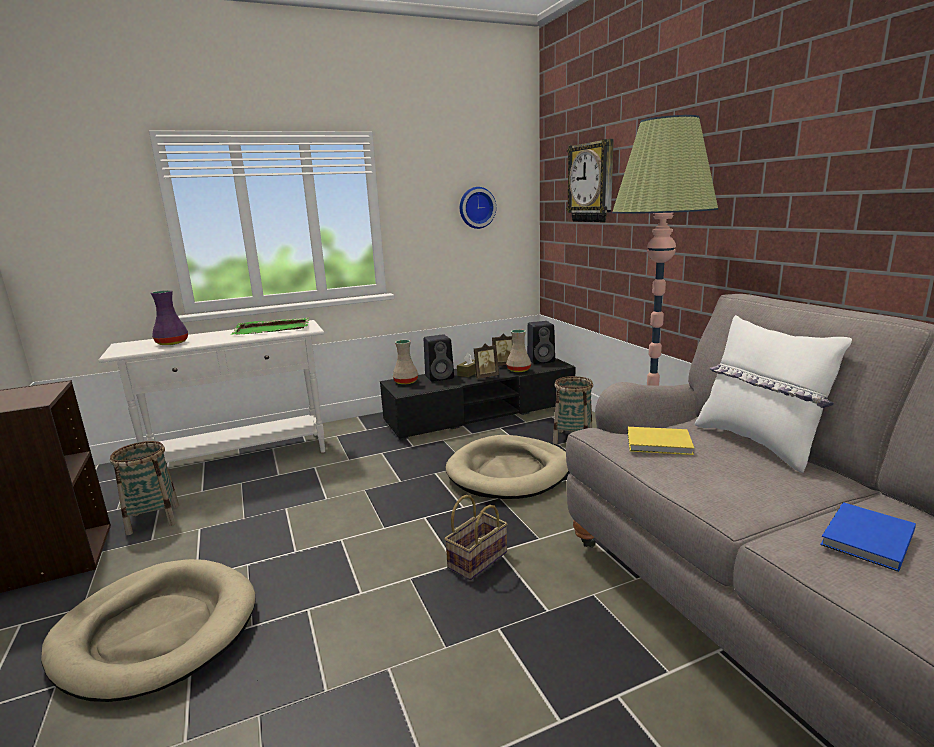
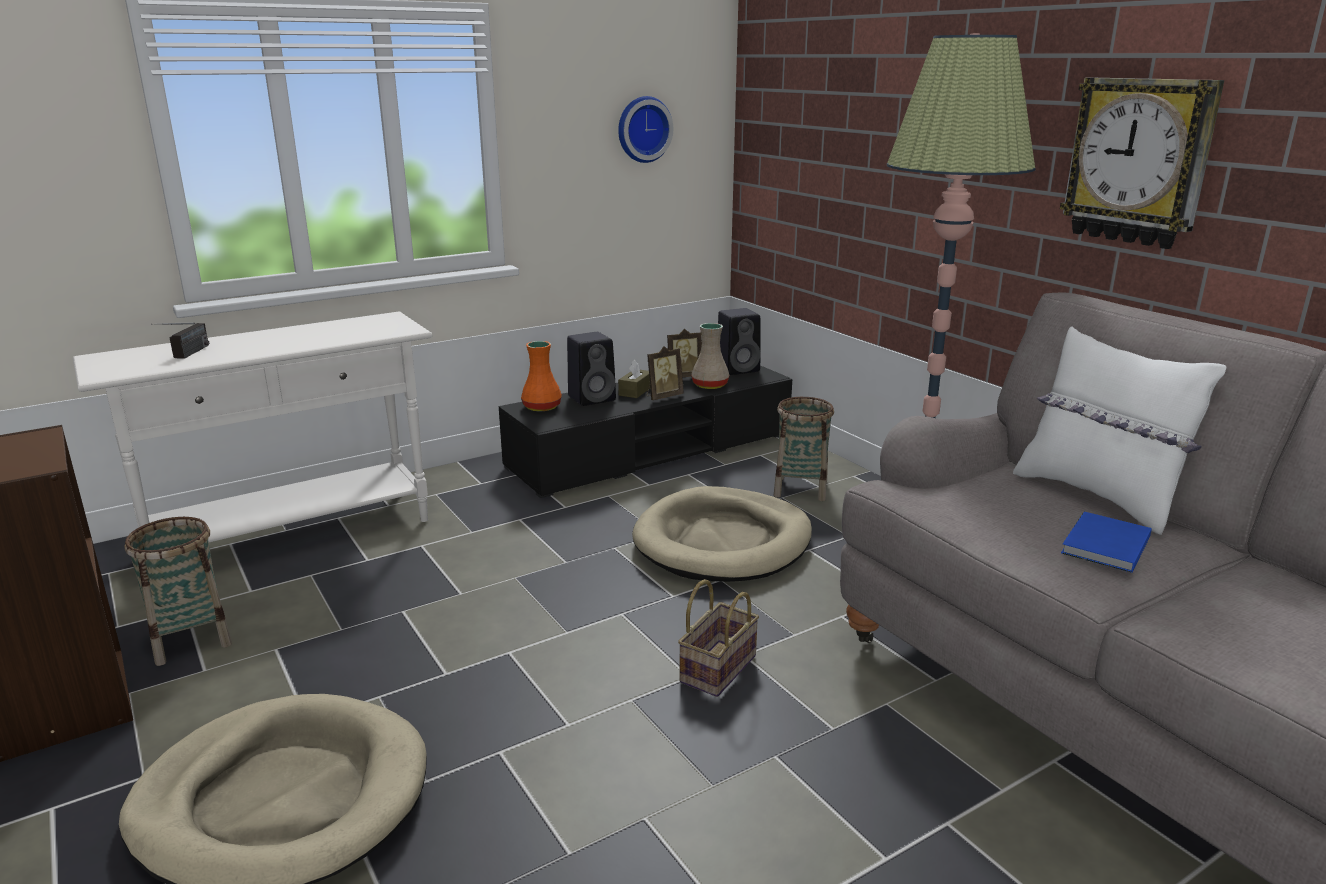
camera: 10 degrees left, 5 degrees up
purple vase [151,290,188,345] -> radio [151,322,209,359]
green tray [231,317,310,335] -> none
beige vase [393,340,419,385] -> orange vase [521,341,562,411]
wall clock [566,139,614,222] -> wall clock moved to [1060,77,1224,249]
yellow book [628,427,694,455] -> none
blue book [820,502,916,572] -> blue book moved to [1061,511,1152,573]

